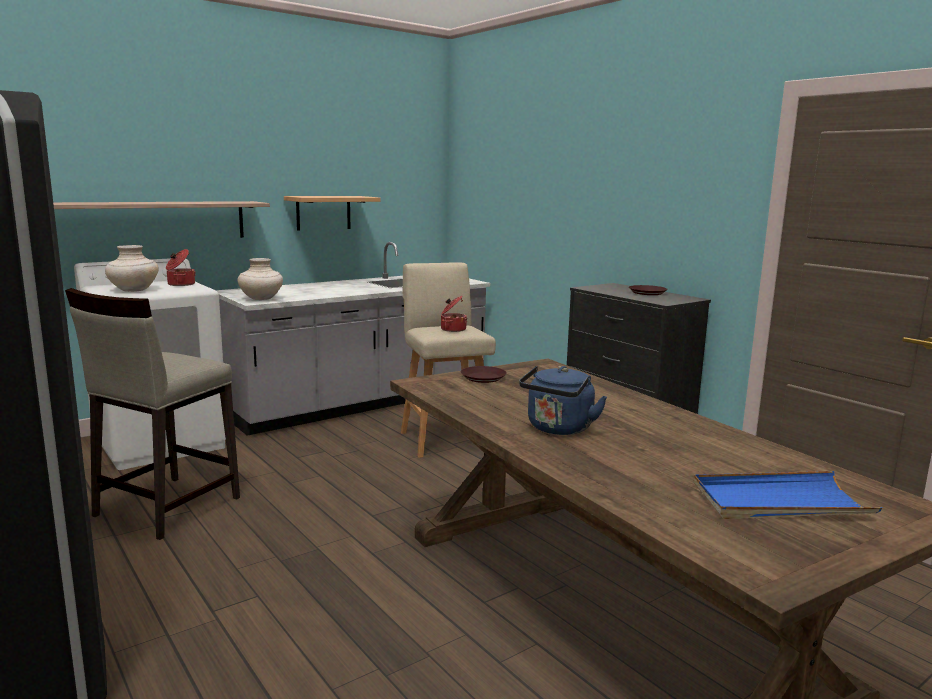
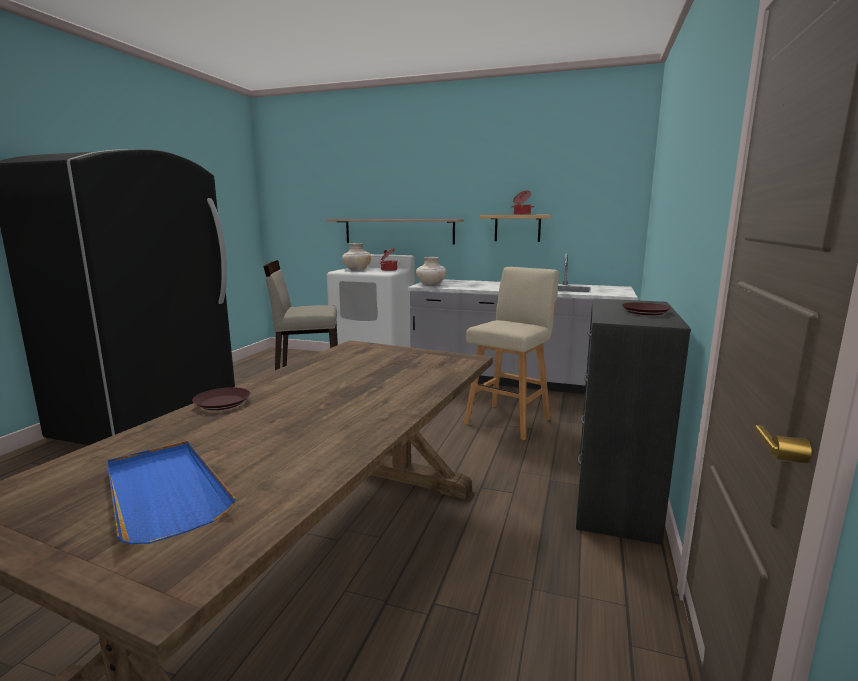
camera: 55 degrees right, 0 degrees up
cooking pot [441,296,467,332] -> cooking pot moved to [510,190,534,215]
brown plate [461,366,507,383] -> brown plate moved to [192,387,250,410]
blue kettle [519,366,607,435] -> none

